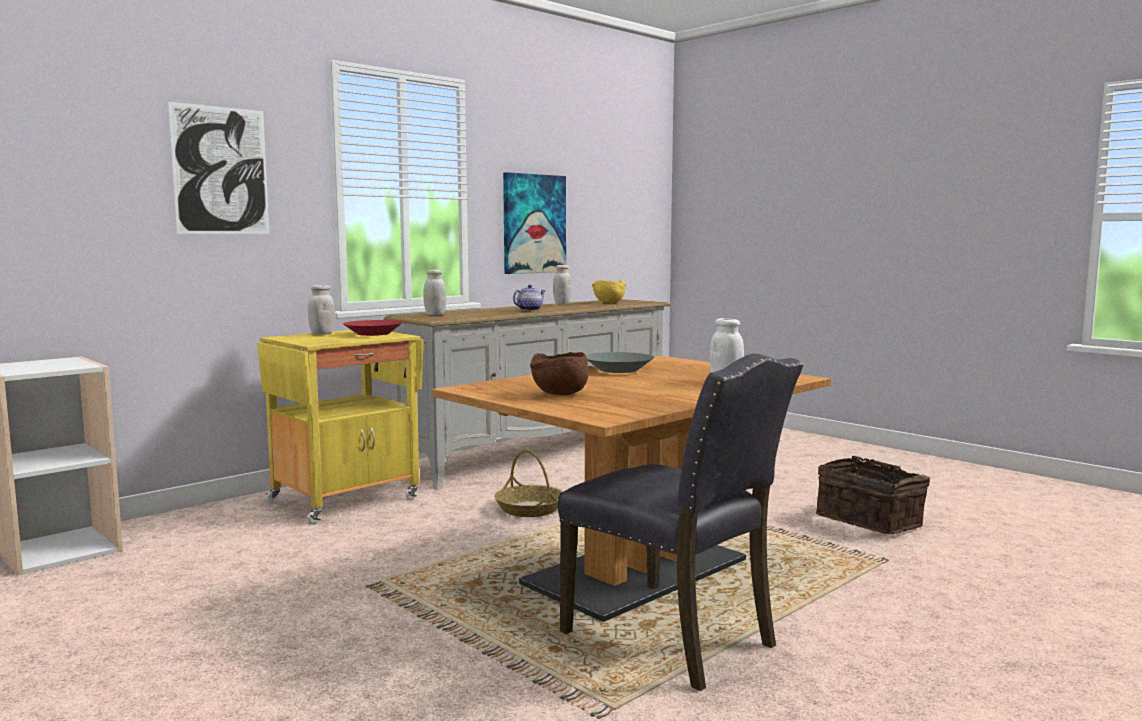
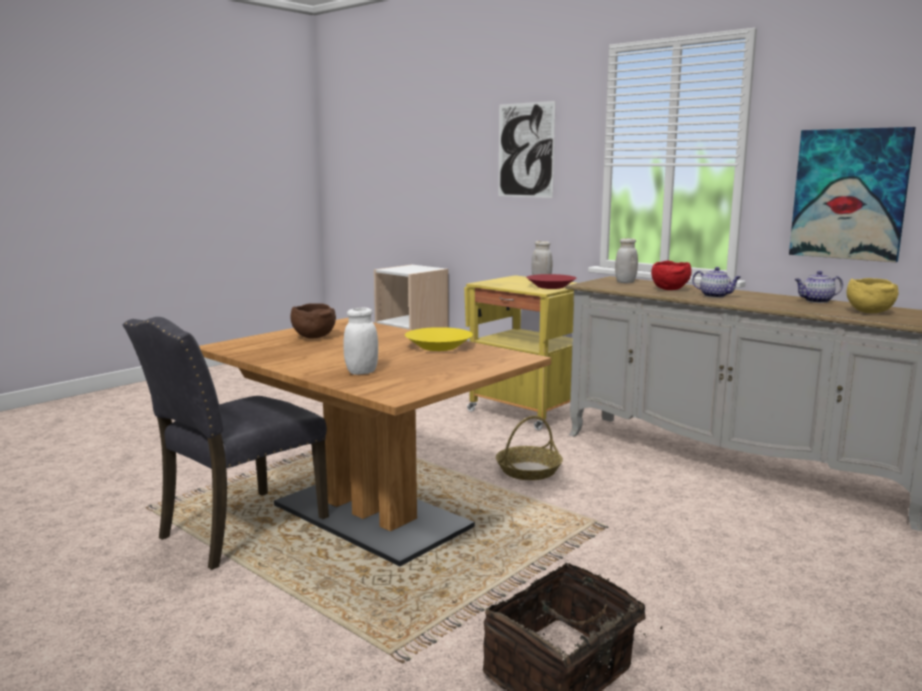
camera: 85 degrees right, 5 degrees up
white jar [553,265,572,305] -> teapot [795,271,843,303]
grey bowl [586,352,654,373] -> yellow bowl [405,327,473,351]
none -> red bowl [651,261,692,290]

